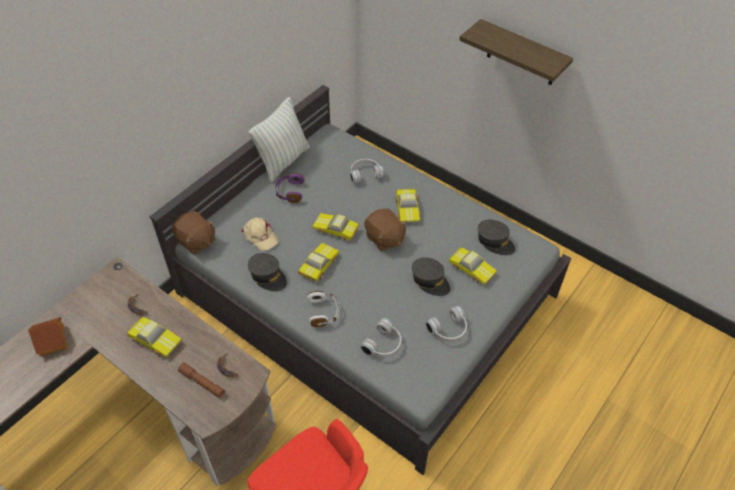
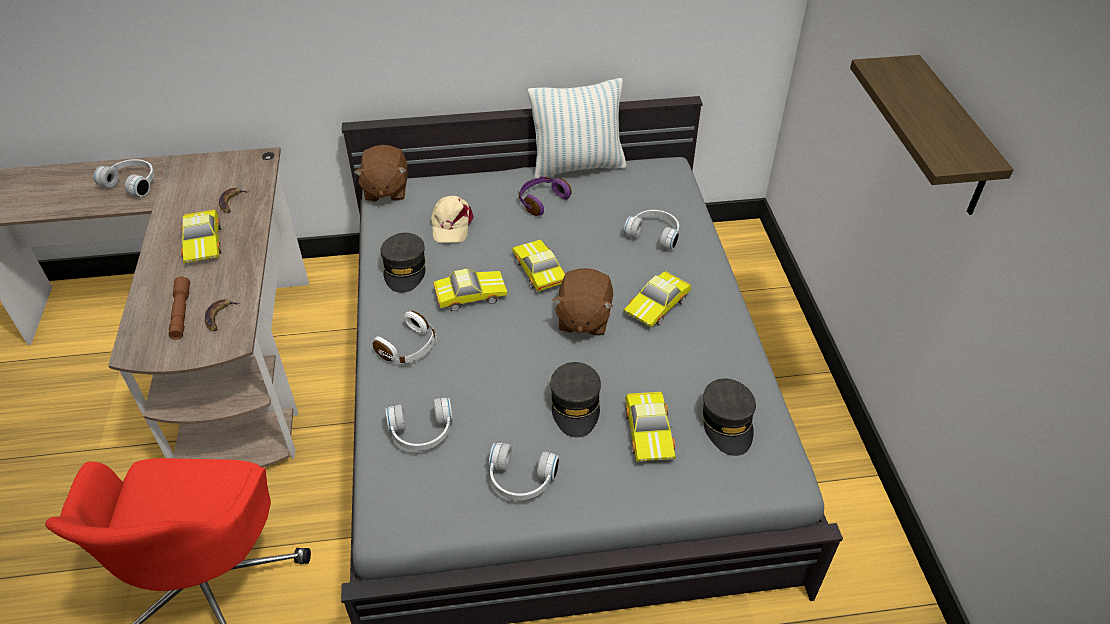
camera: 45 degrees right, 5 degrees down
toy house [28,317,67,356] -> white headphones [94,159,155,197]

